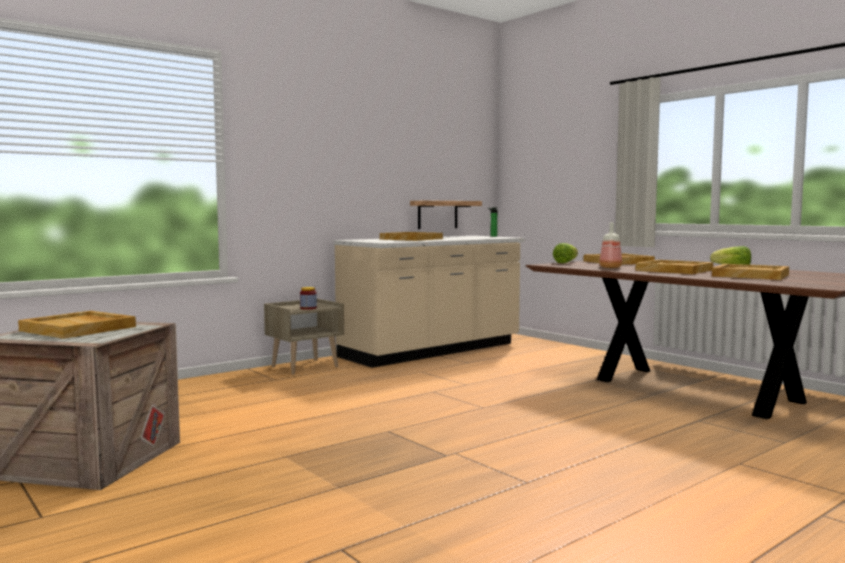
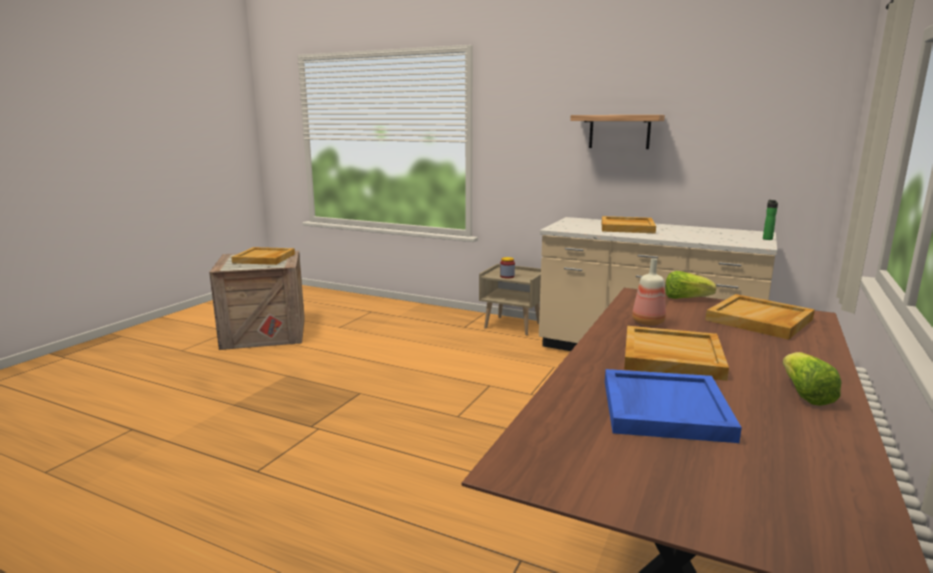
camera: 65 degrees right, 10 degrees up
shelf [410,201,482,229] -> shelf moved to [570,115,665,149]
beige tray [712,264,789,280] -> blue tray [605,369,742,443]

